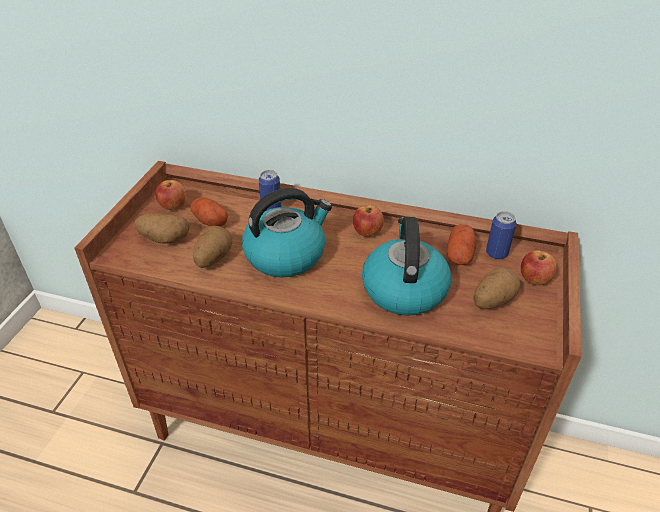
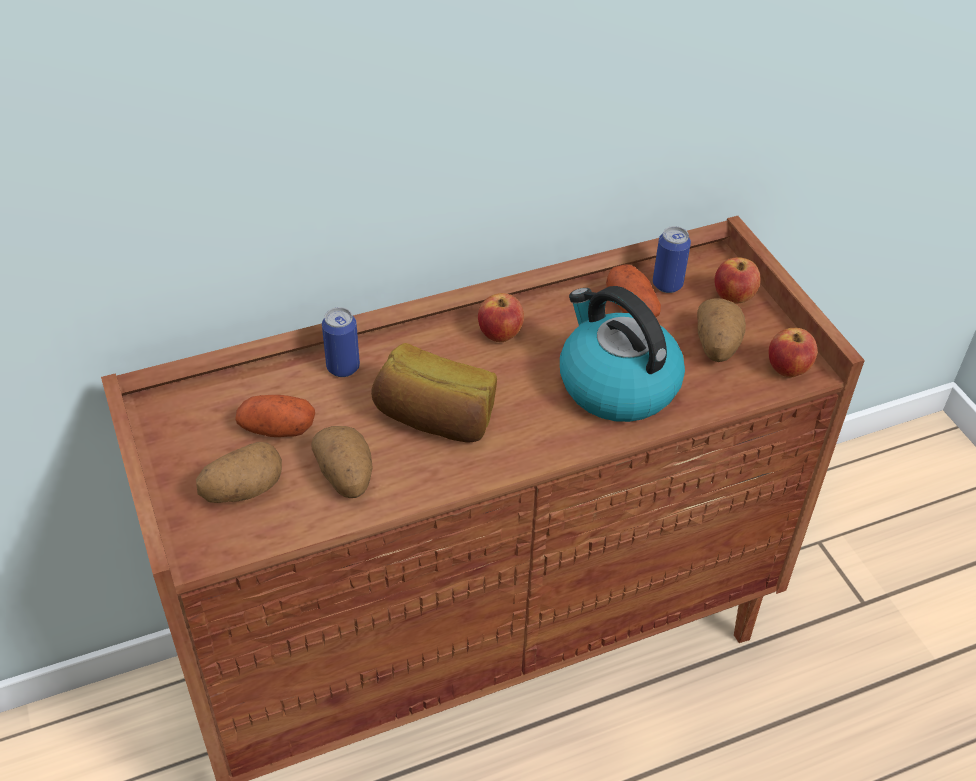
camera: 40 degrees left, 5 degrees up
apple [156,180,186,210] -> apple moved to [769,328,818,378]
kettle [242,188,332,278] -> bread [371,343,497,443]

